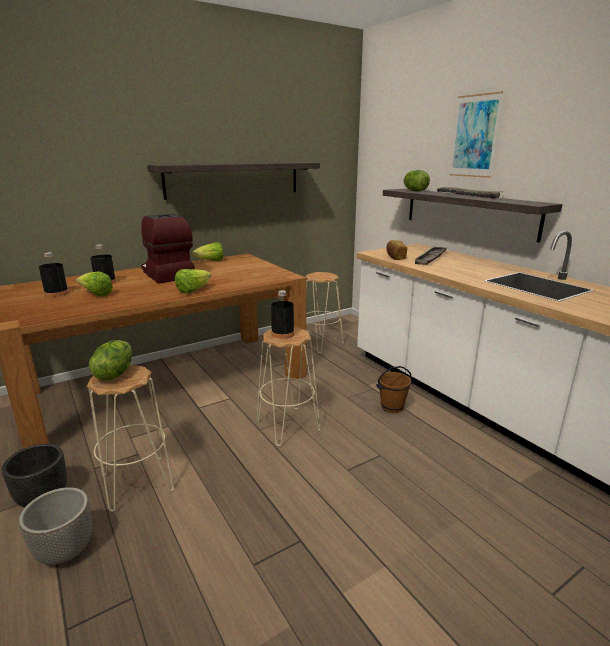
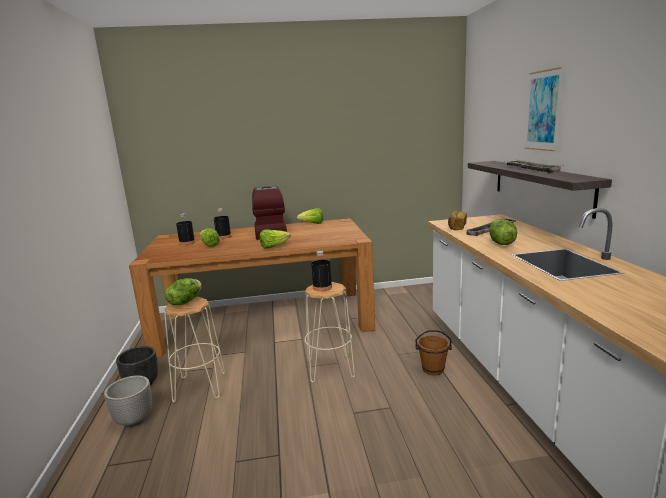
camera: 25 degrees right, 5 degrees down
shelf [147,162,320,200] -> none
beige stool [305,272,344,354] -> none
lettuce [403,170,430,192] -> lettuce moved to [489,219,517,245]

